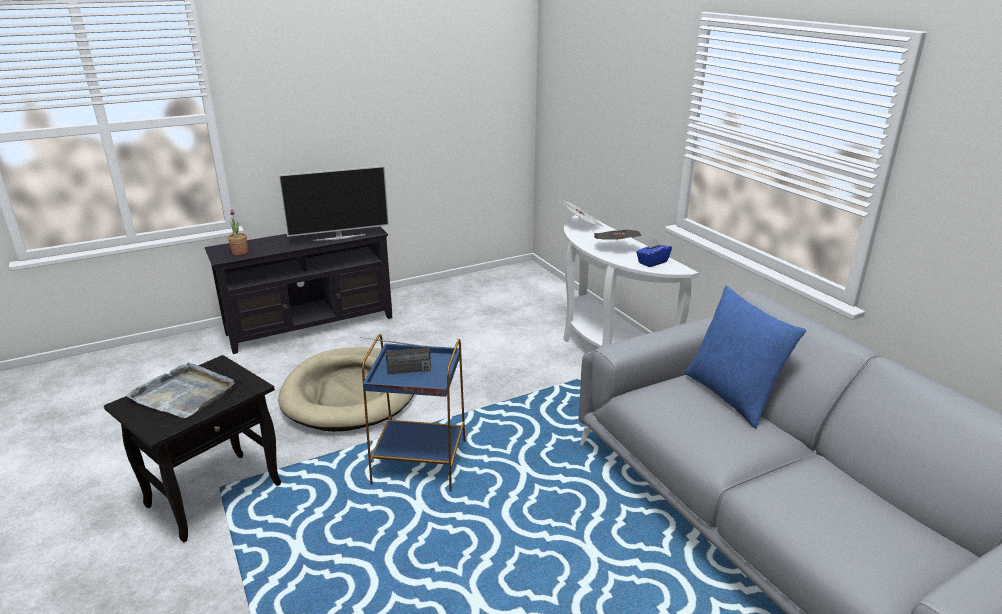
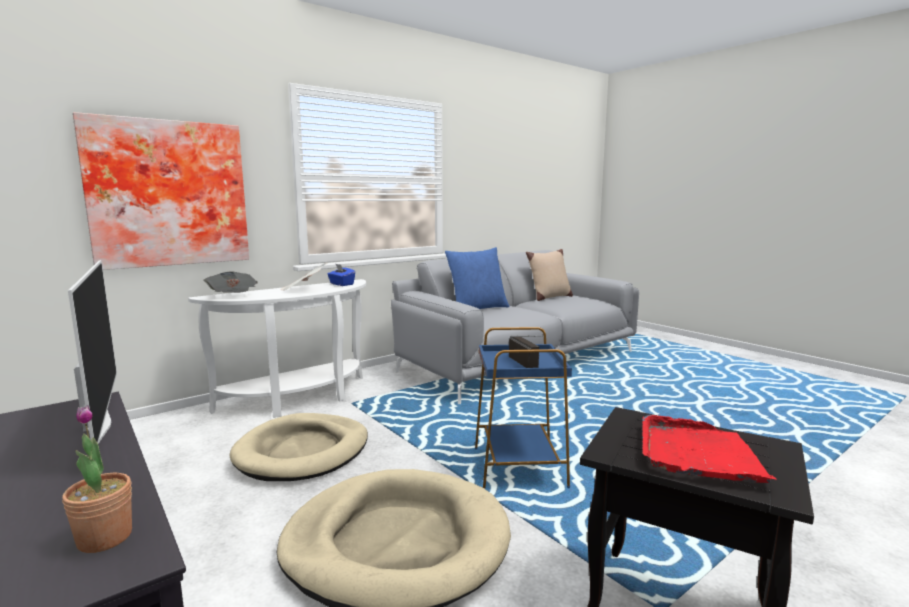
camera: 100 degrees left, 15 degrees down
grey tray [126,362,235,418] -> red tray [643,415,777,483]
none -> picture [73,112,249,270]
none -> beige dog bed [229,413,368,481]
none -> beige pillow [526,249,573,301]

